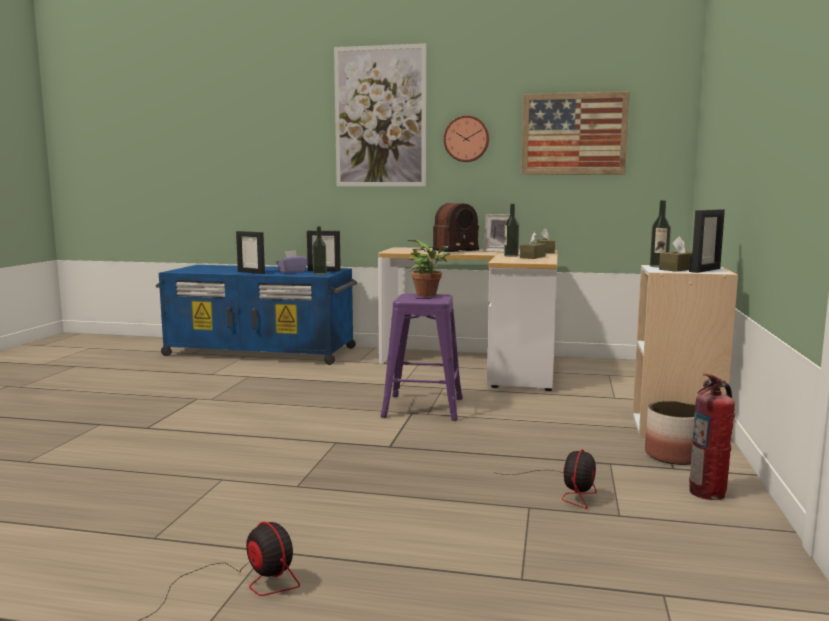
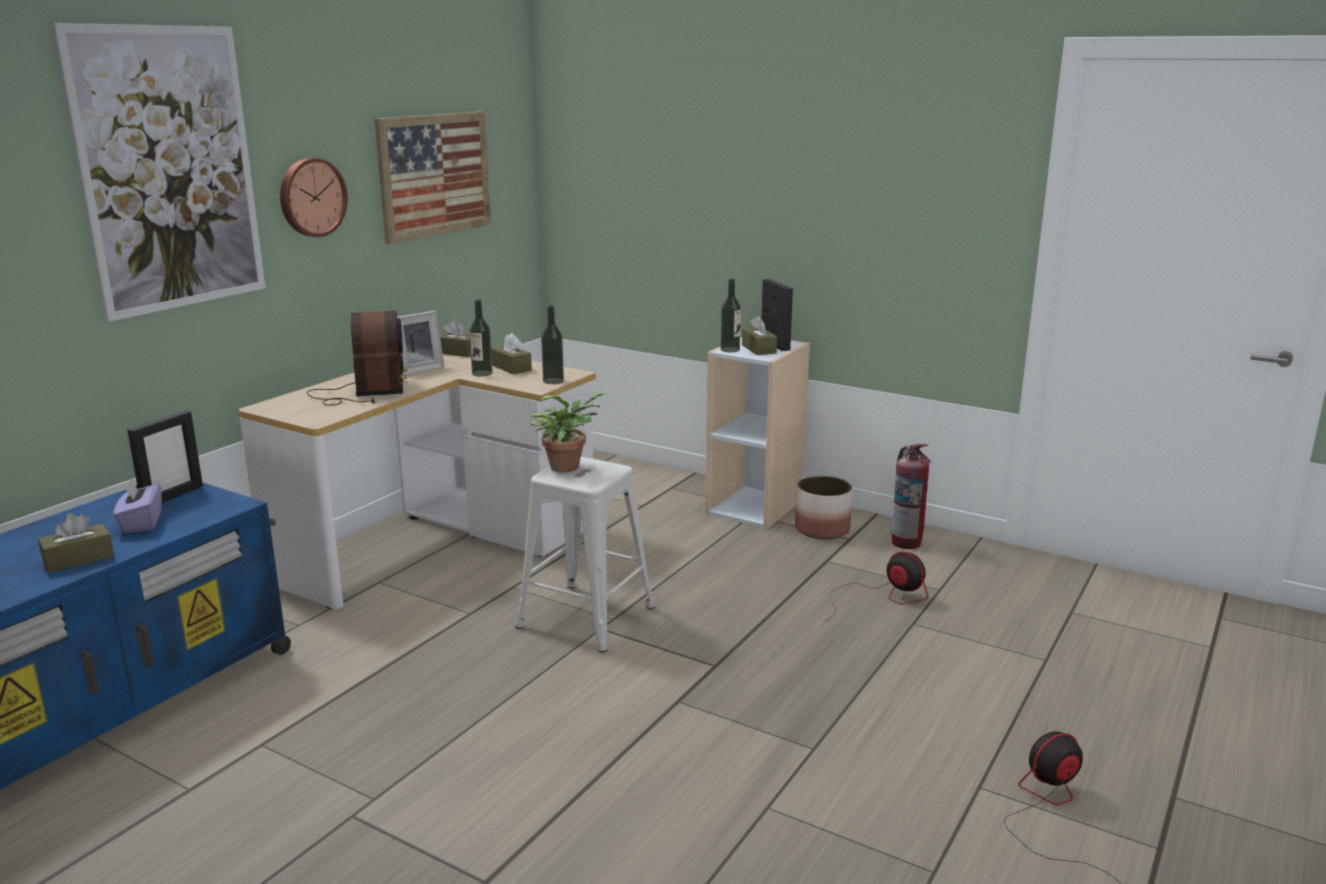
camera: 70 degrees left, 10 degrees up
picture frame [236,231,265,274] -> brown tissue box [38,513,114,573]
bottle [313,226,327,275] -> bottle moved to [541,305,564,384]
purple stool [381,294,463,421] -> white stool [515,457,655,652]

